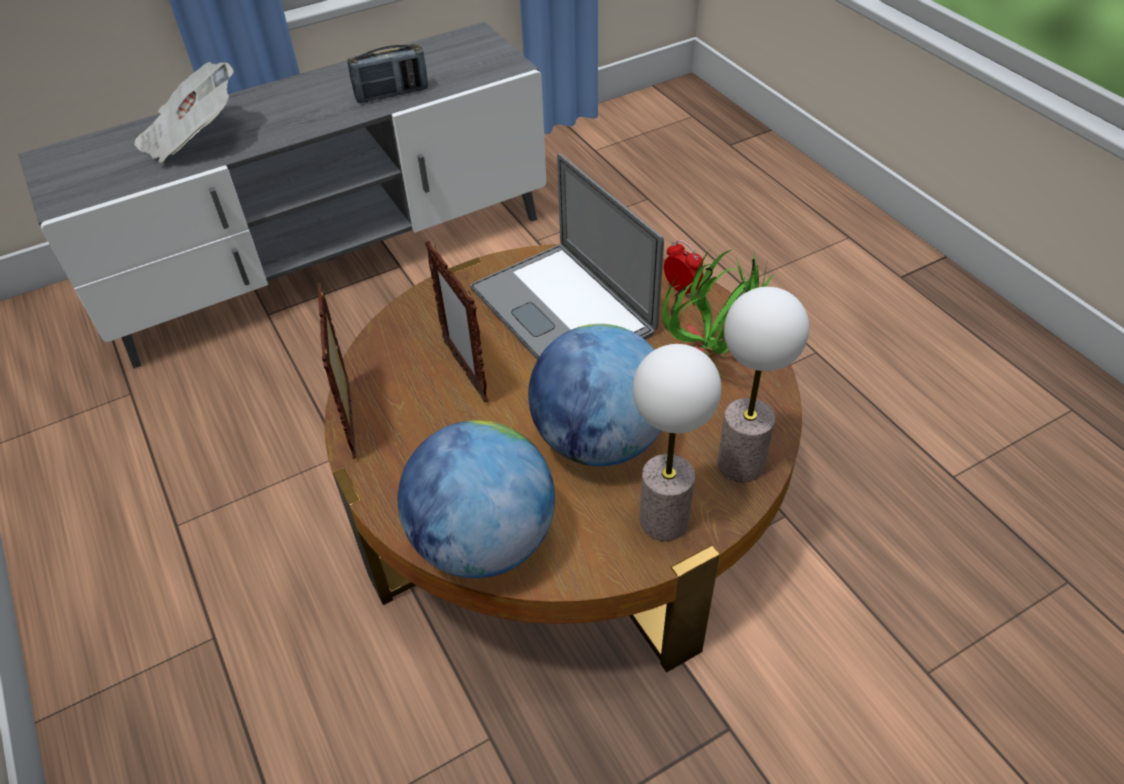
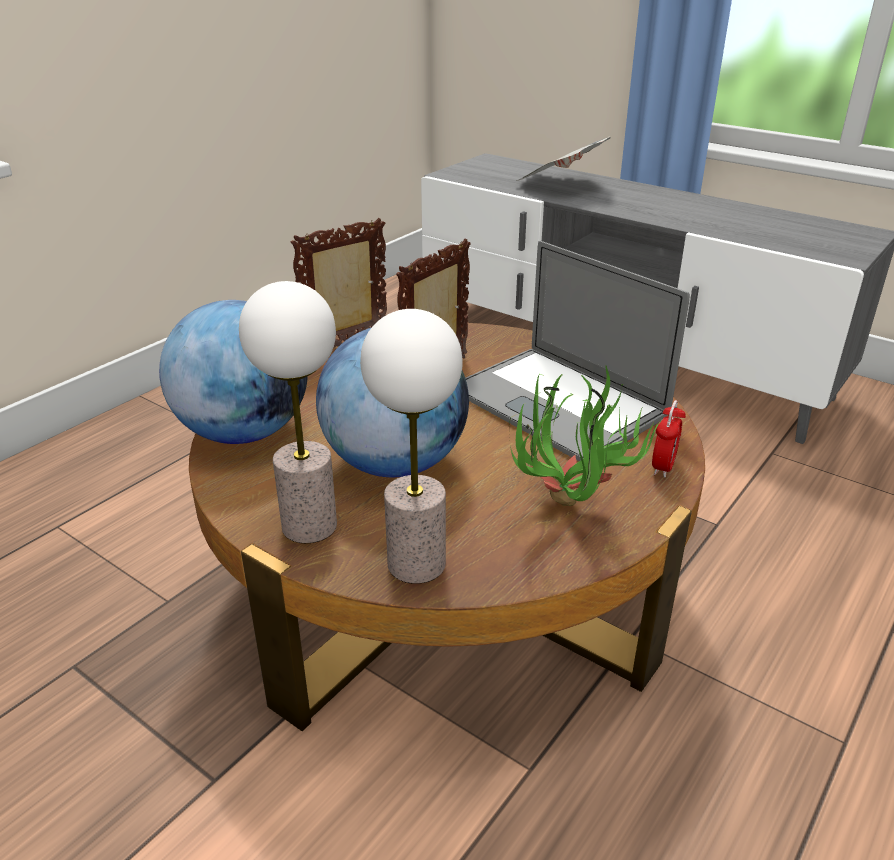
camera: 65 degrees right, 15 degrees down
radio [347,44,428,103] -> none
laptop [470,153,664,360] -> laptop turned 75 degrees counterclockwise [465,241,690,461]

